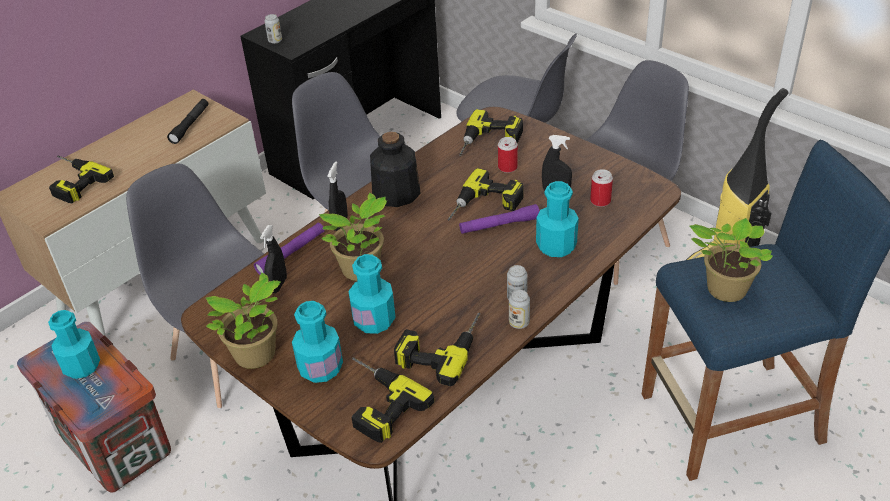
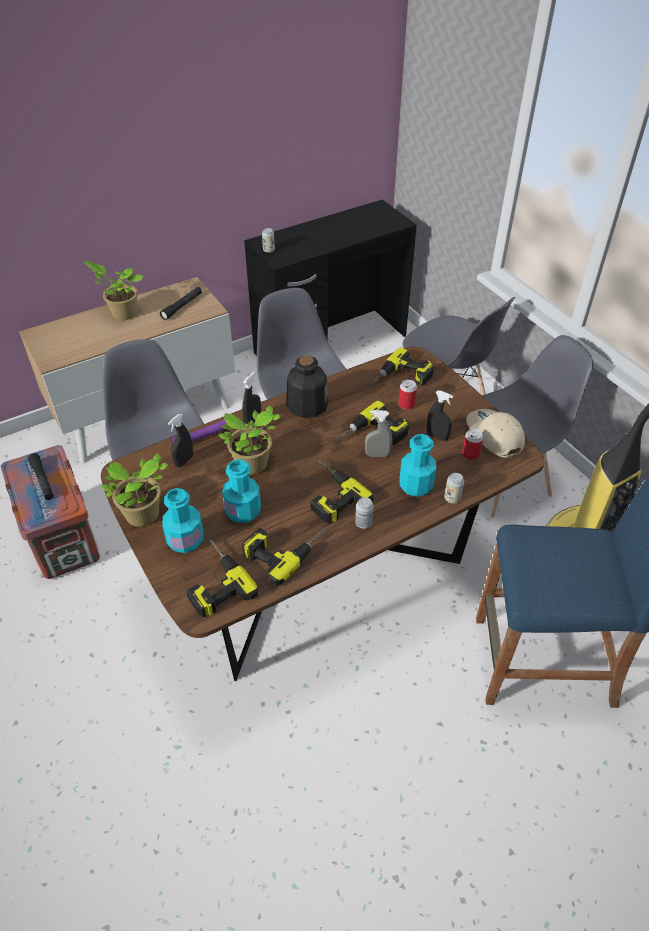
camera: 15 degrees right, 5 degrees up
turquoise bottle [48,310,100,379] -> black flashlight [28,453,54,500]
power drill [49,155,114,203] -> power drill moved to [310,459,373,524]
purple flashlight [459,204,540,234] -> grey spray bottle [365,410,392,457]
can [509,290,530,329] -> can moved to [444,473,464,504]
potted plant [689,218,773,302] -> potted plant moved to [84,261,143,320]
none -> beige cap [466,409,525,458]

